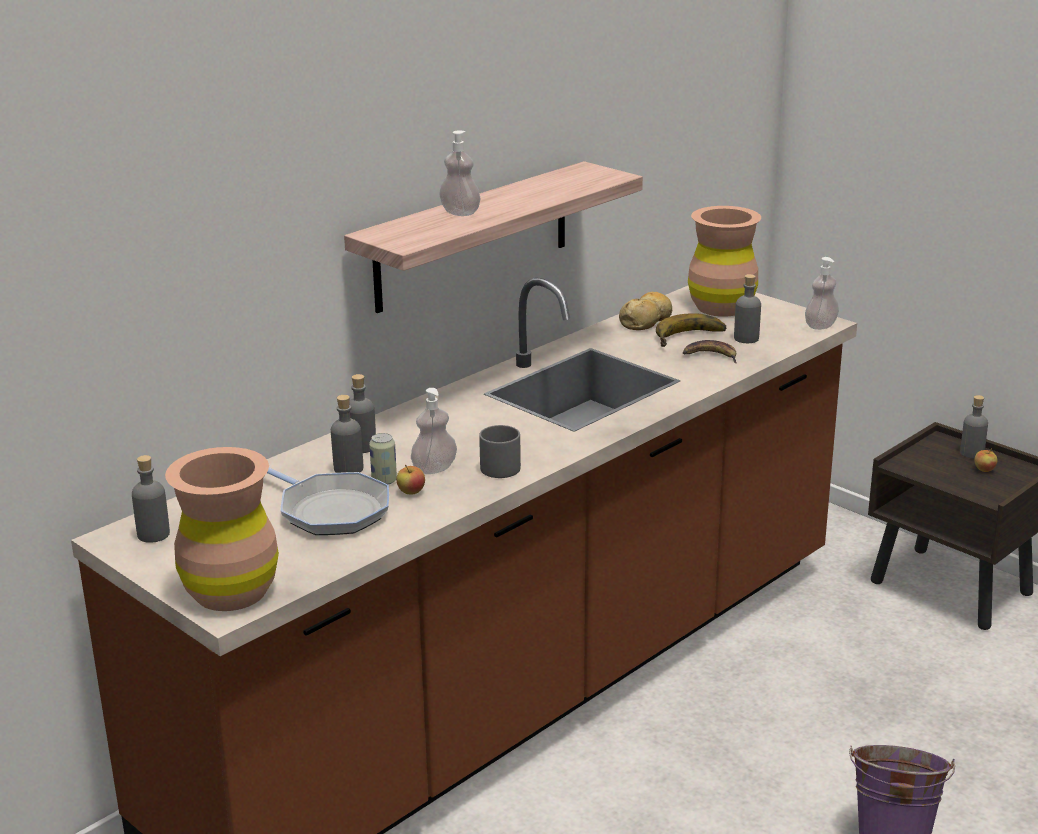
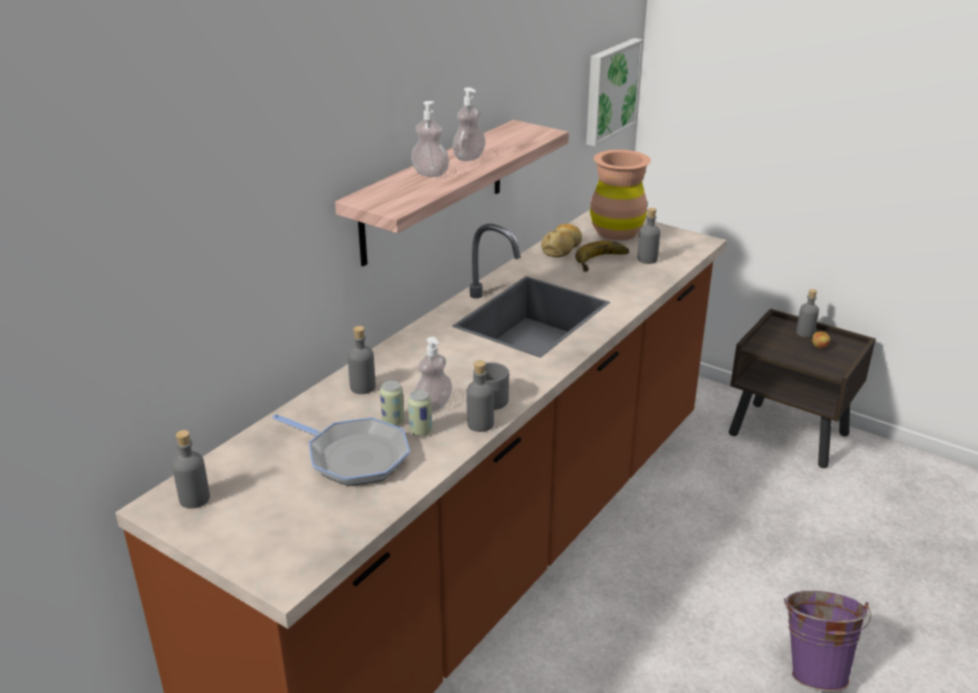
camera: 10 degrees left, 5 degrees up
brown vase [165,447,279,611] -> none
grey bottle [331,395,364,473] -> grey bottle moved to [466,360,494,432]
apple [396,465,425,494] -> can [408,390,432,436]
banana [683,340,737,363] -> none
soap dispenser [805,257,839,330] -> soap dispenser moved to [453,87,486,161]
none -> picture [586,38,643,146]

